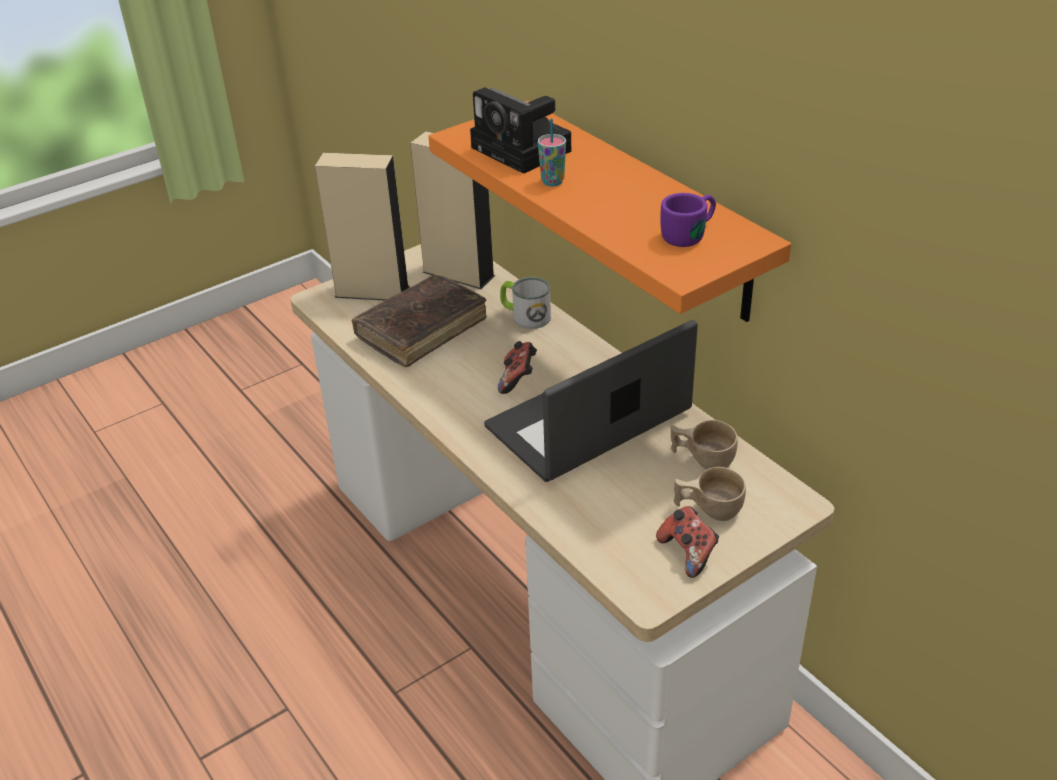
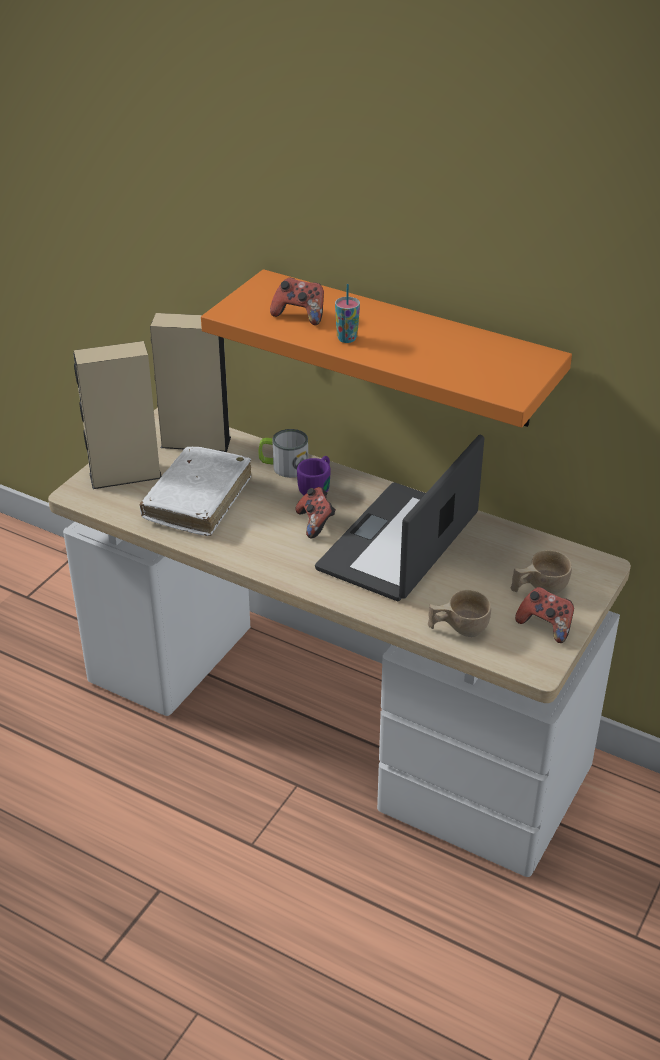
camera: 25 degrees left, 0 degrees up
brown book [352,275,487,367] -> white book [139,447,251,536]
camera [470,87,571,174] -> game controller [270,278,324,325]
purple mug [661,193,716,247] -> purple mug moved to [297,456,330,495]
beige cup [671,420,738,469] -> beige cup moved to [428,590,491,637]

